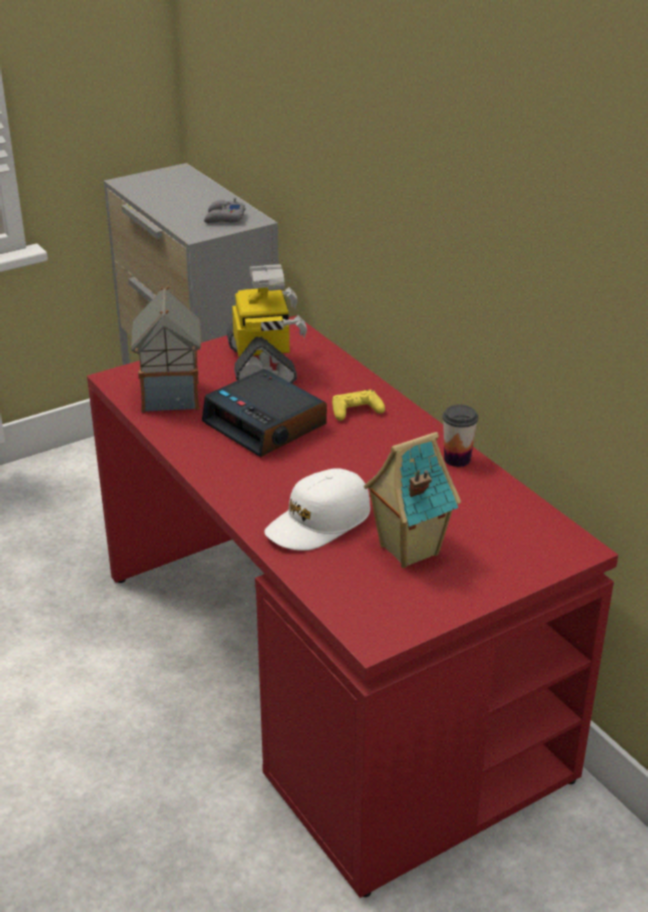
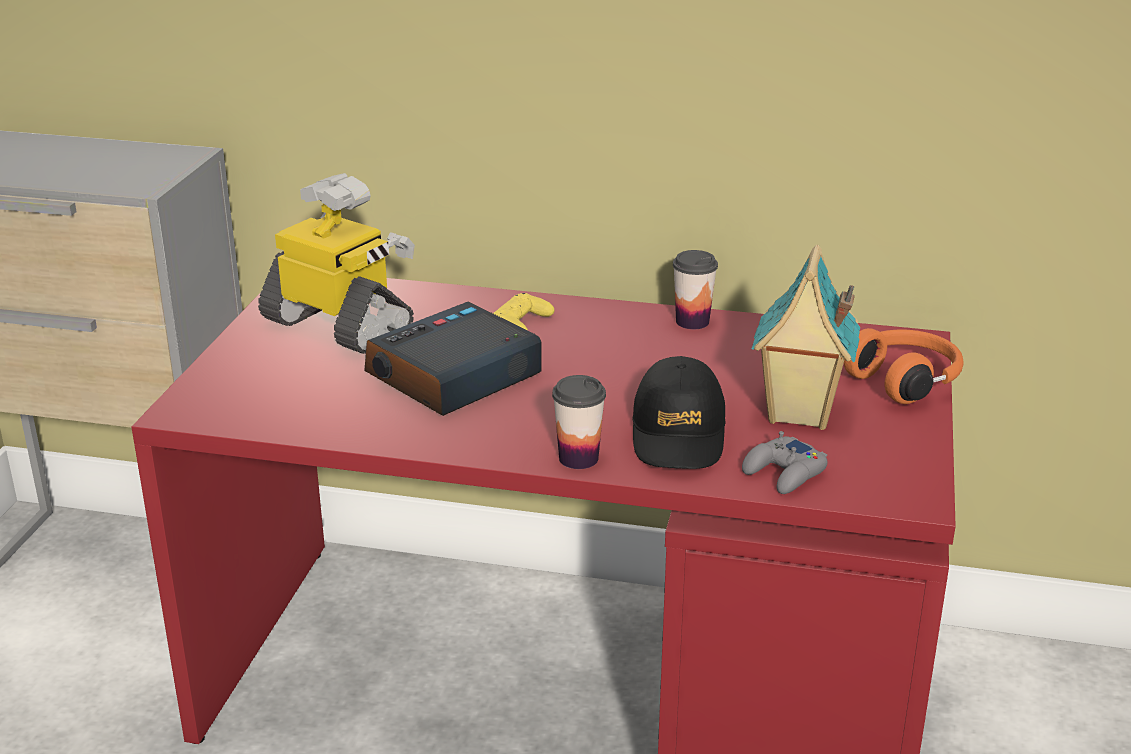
camera: 45 degrees left, 5 degrees down
toy house [131,286,201,413] -> none
alarm clock [202,369,327,457] -> alarm clock turned 135 degrees clockwise [364,302,542,416]
grey game controller [204,198,245,223] -> grey game controller moved to [742,431,828,494]
white cap [264,468,370,551] -> black cap [633,356,726,469]
none -> cup [552,375,606,469]
none -> orange headphones [844,328,964,404]

